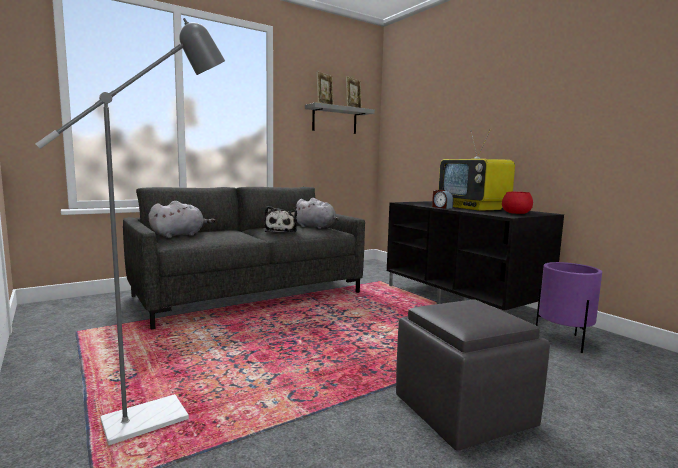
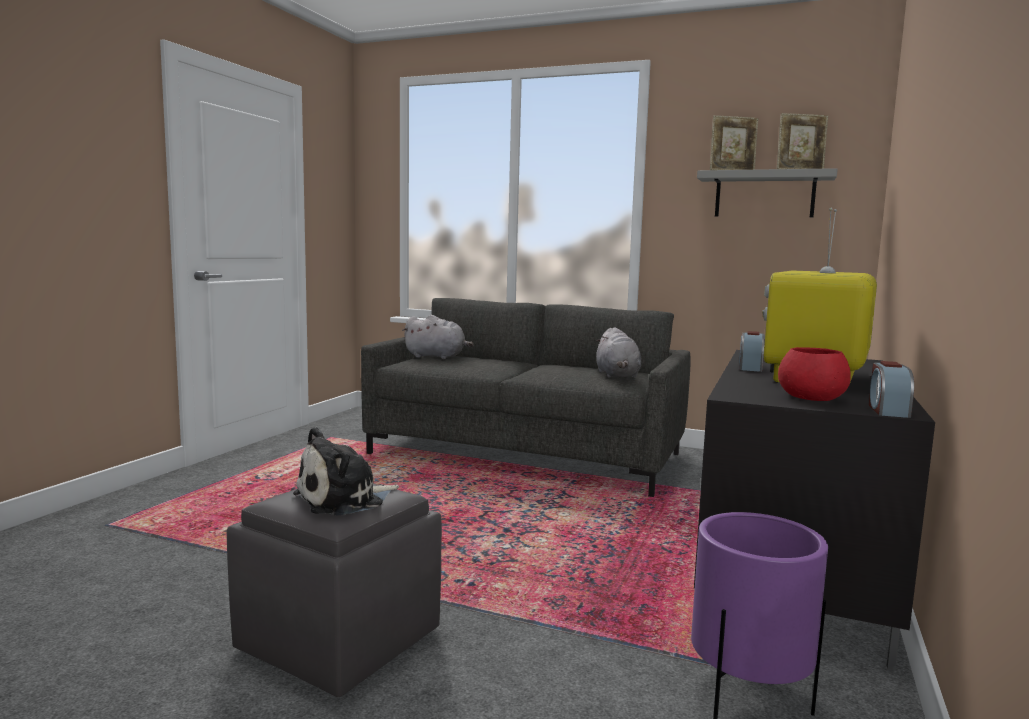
camera: 55 degrees right, 0 degrees up
grey floor lamp [35,18,225,445] -> none
plush toy [264,206,297,232] -> plush toy moved to [293,427,399,516]
none -> alarm clock [869,361,914,418]

